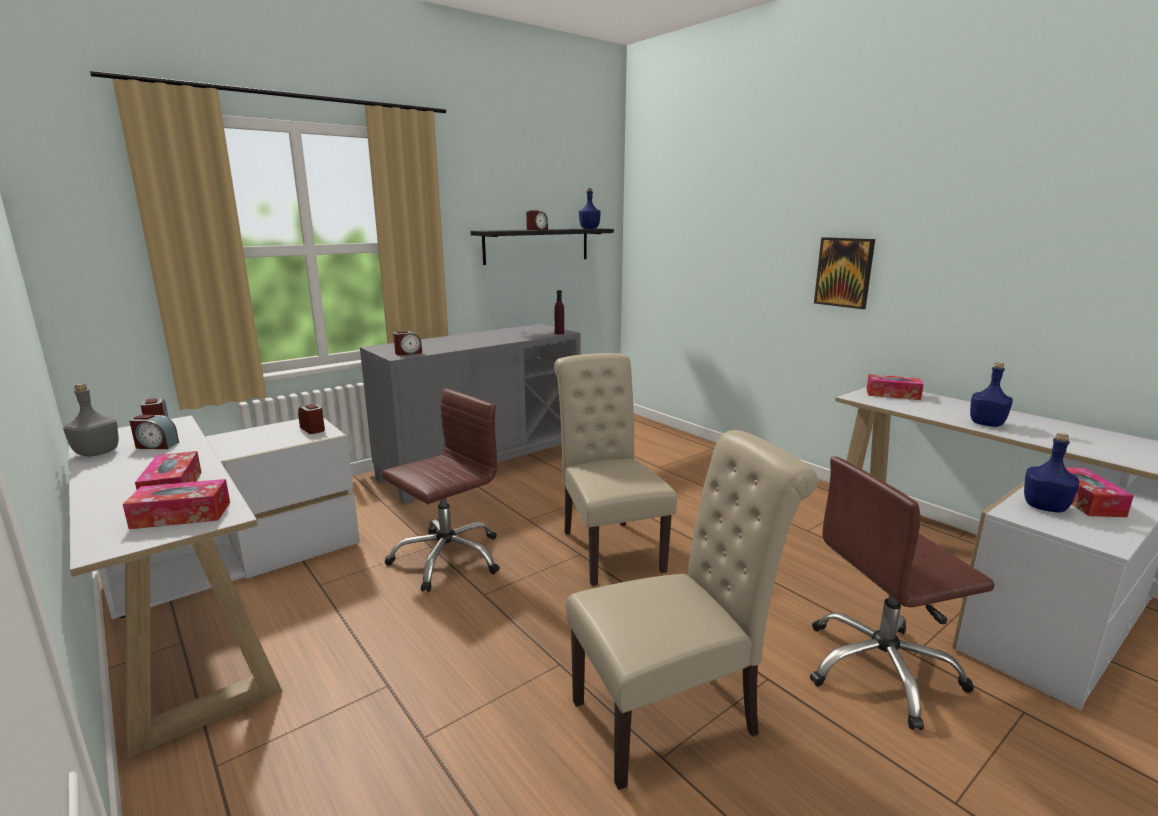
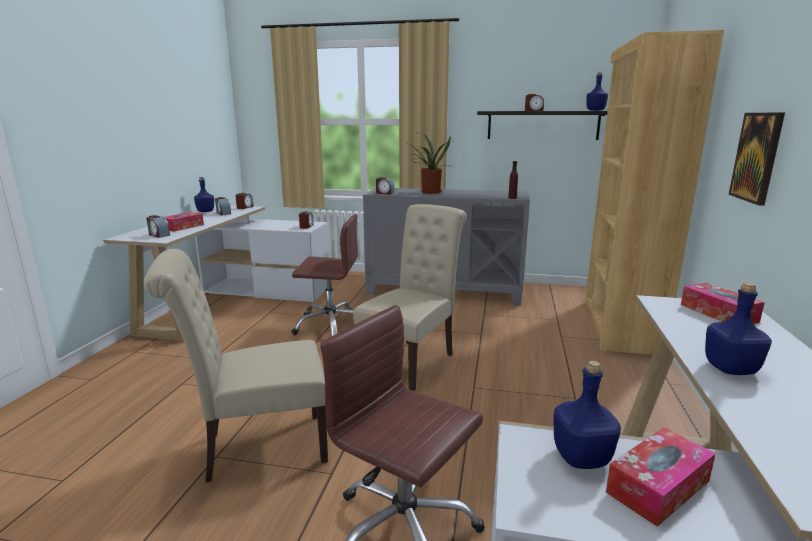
camera: 50 degrees right, 0 degrees up
grey bottle [63,384,119,456] -> blue bottle [194,177,214,212]
tissue box [123,479,230,529] -> alarm clock [146,215,170,238]
beige chair [566,430,818,790] -> beige chair turned 135 degrees clockwise [143,249,328,483]
none -> potted plant [405,132,453,194]
none -> brown bookcase [585,30,724,355]

